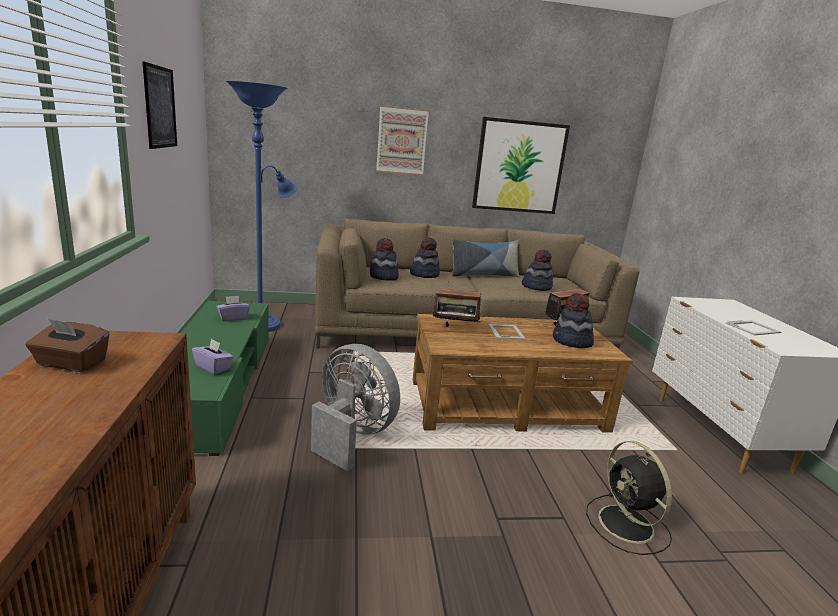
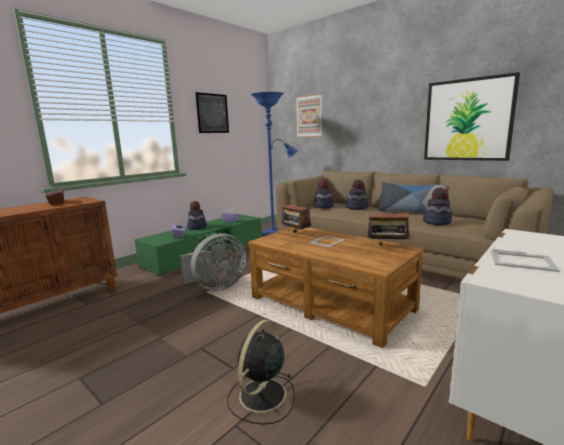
camera: 50 degrees right, 5 degrees down
grey fan [311,344,400,471] -> grey fan turned 60 degrees clockwise [180,233,246,291]
picture [376,105,429,175] -> picture moved to [296,94,322,137]
hat [553,293,594,348] -> hat moved to [187,201,207,230]

